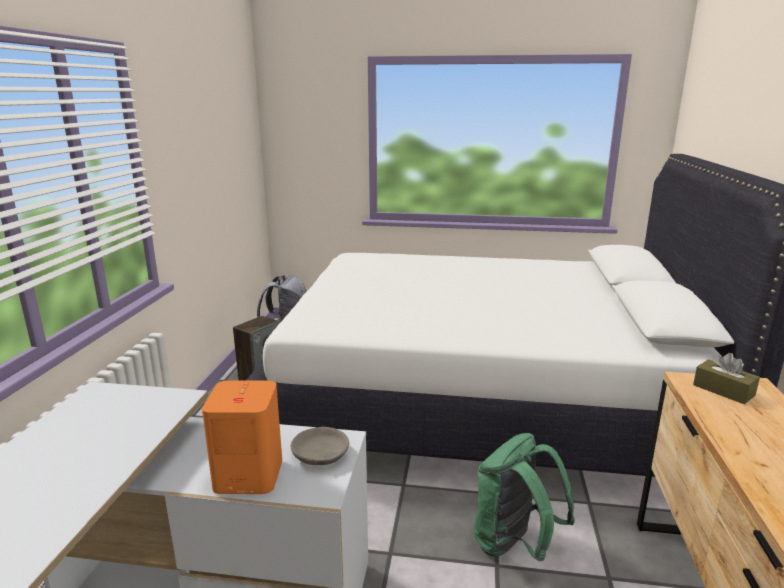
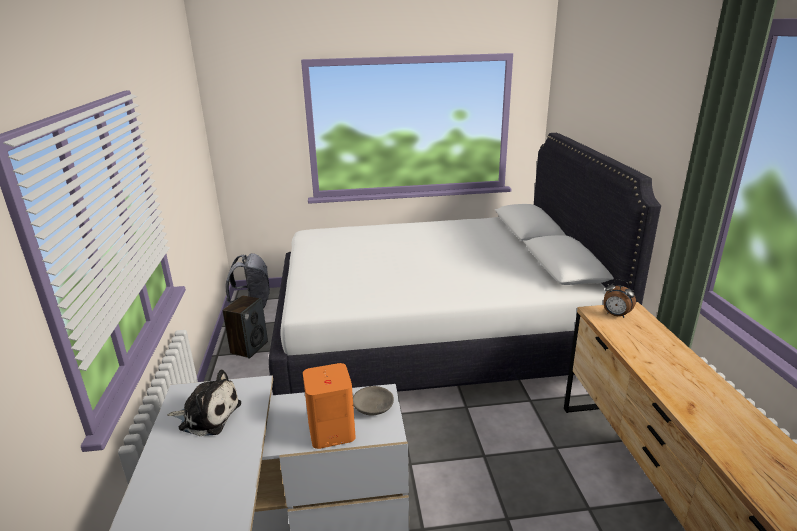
camera: 15 degrees left, 5 degrees up
green backpack [474,433,575,561] -> none
brown tissue box [693,353,760,404] -> alarm clock [604,279,636,318]
none -> plush toy [167,370,241,436]

